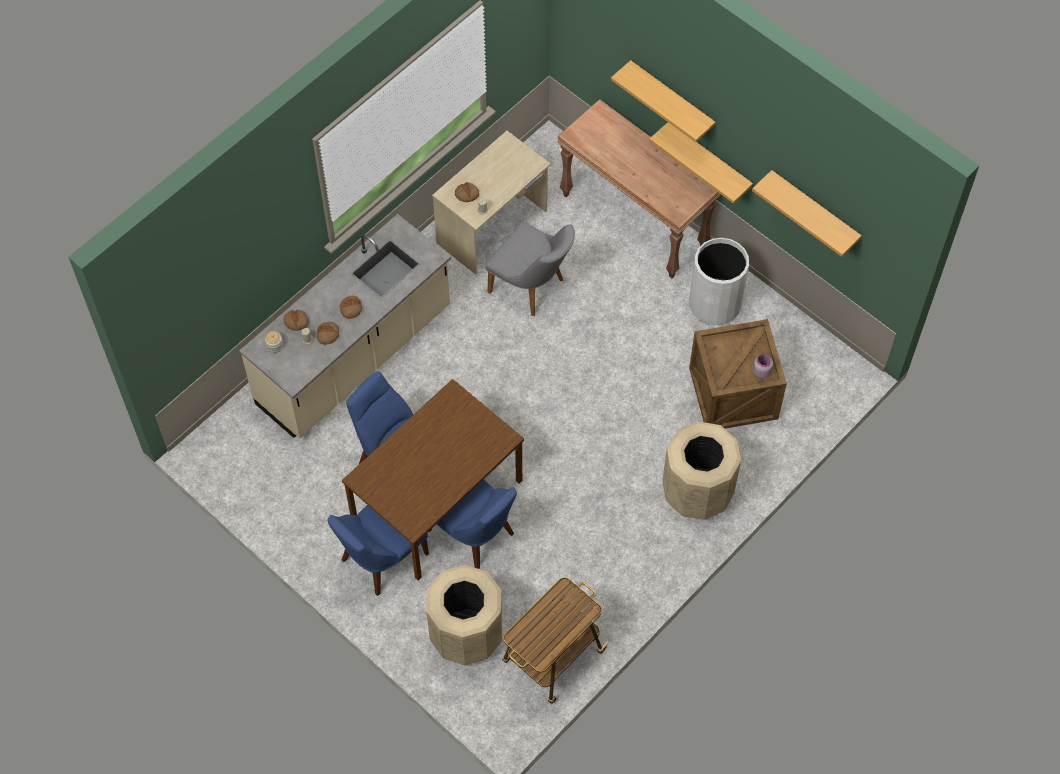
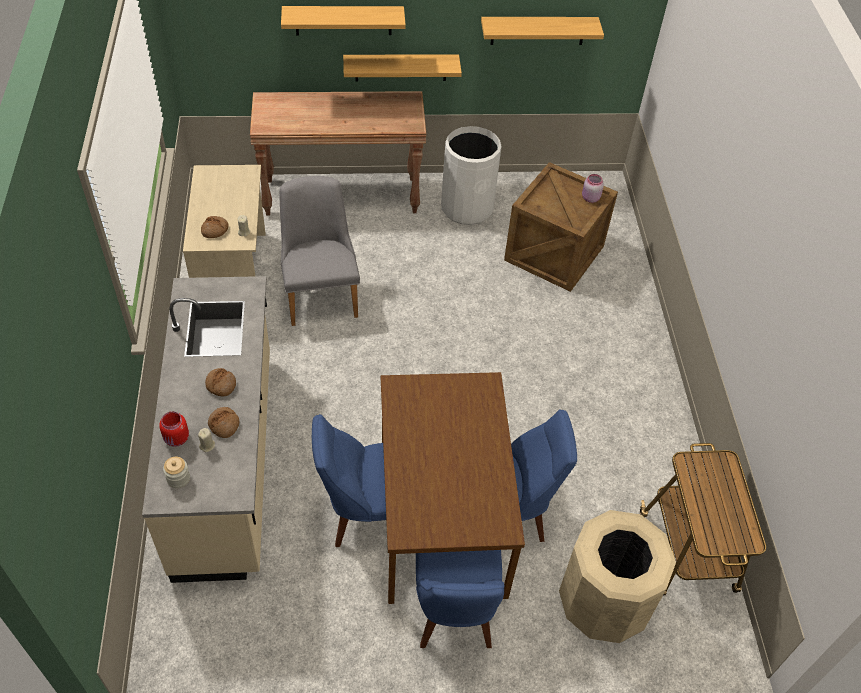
camera: 50 degrees left, 10 degrees down
bread [284,310,308,331] -> red jar [159,411,189,447]
grey chair [485,221,575,316] -> grey chair turned 90 degrees counterclockwise [279,176,360,326]
beige trash can [662,421,741,520] -> none

